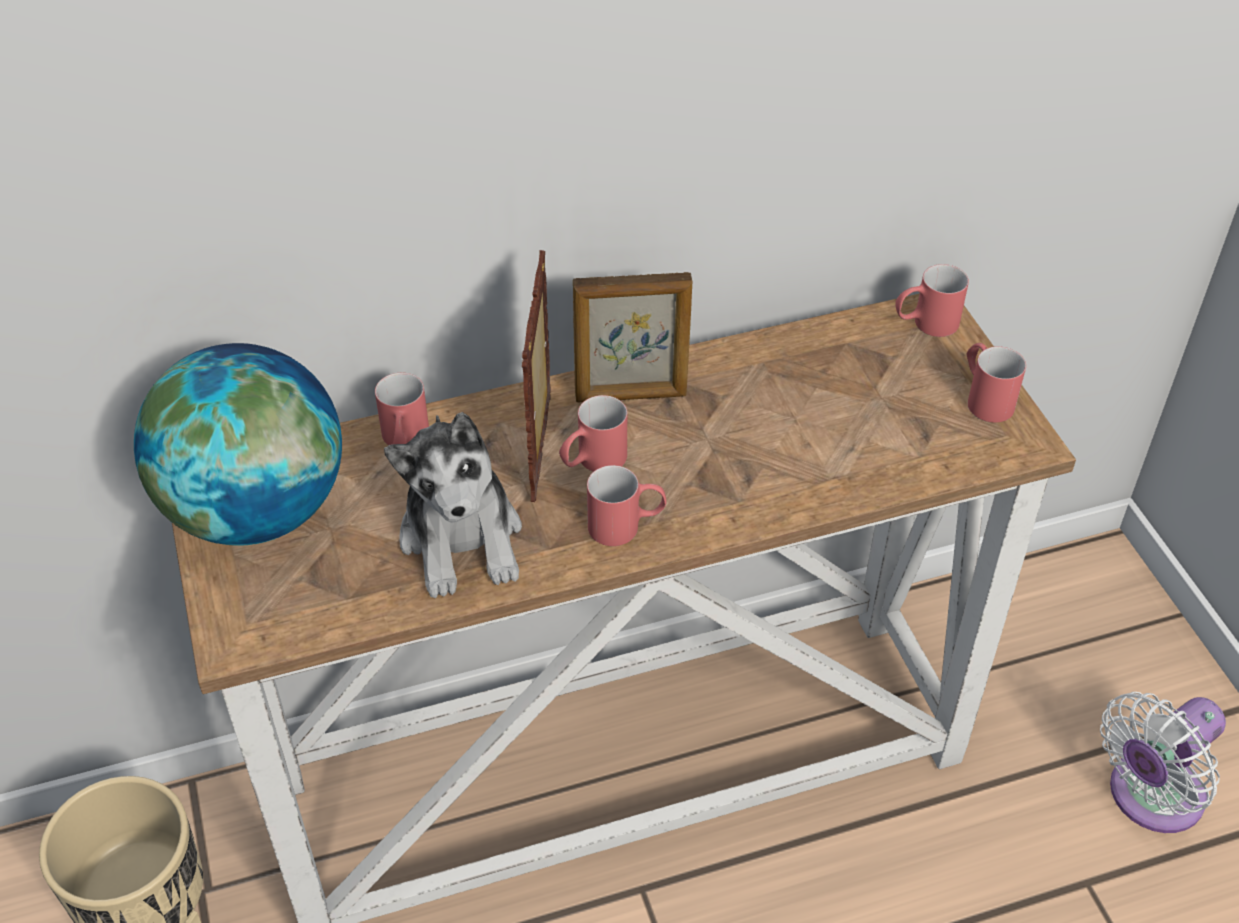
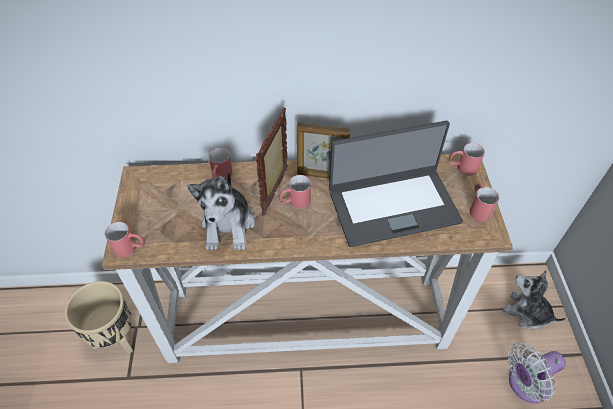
camera: 15 degrees right, 5 degrees up
globe [134,343,342,546] -> none
red mug [587,465,667,546] -> red mug moved to [104,222,145,257]
none -> laptop [329,121,463,247]
none -> plush toy [503,270,566,329]

